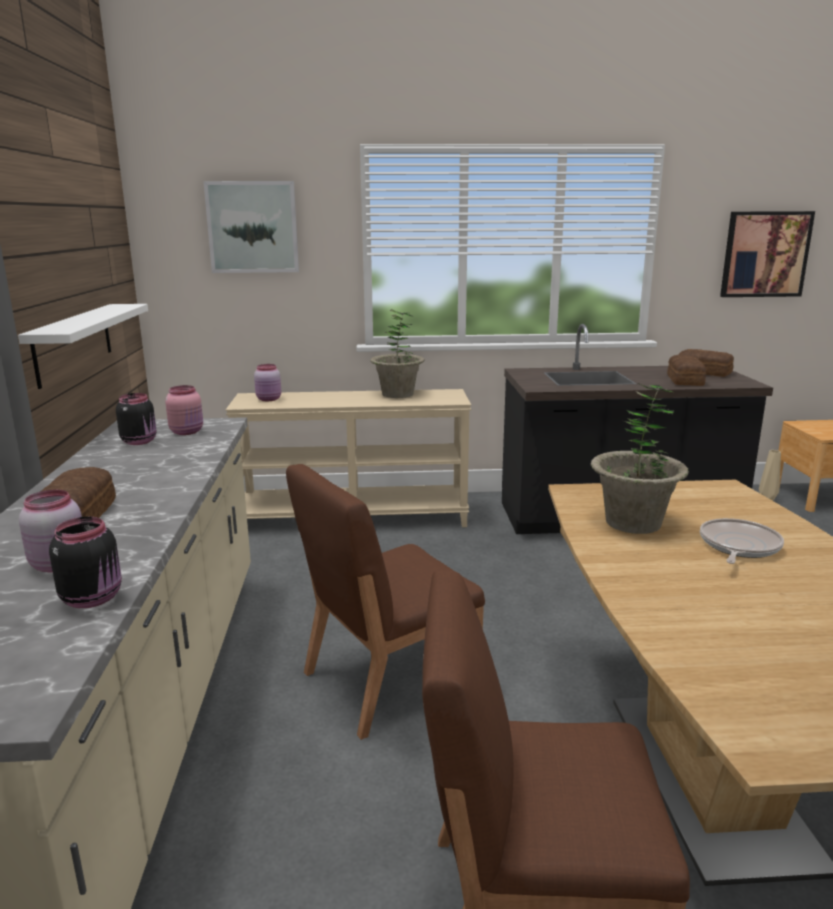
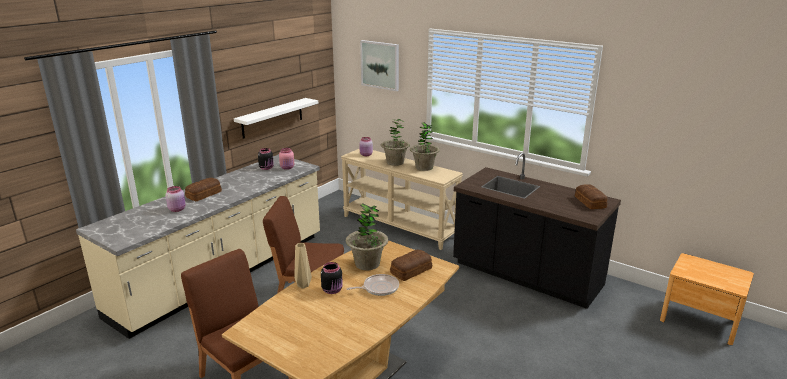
camera: 40 degrees right, 5 degrees up
black jar [49,517,122,608] -> black jar moved to [321,262,343,294]
bread [667,355,706,386] -> bread moved to [390,250,432,281]
picture [720,211,815,297] -> none
beige vase [759,450,781,501] -> beige vase moved to [294,243,312,289]
none -> potted plant [381,119,410,166]

